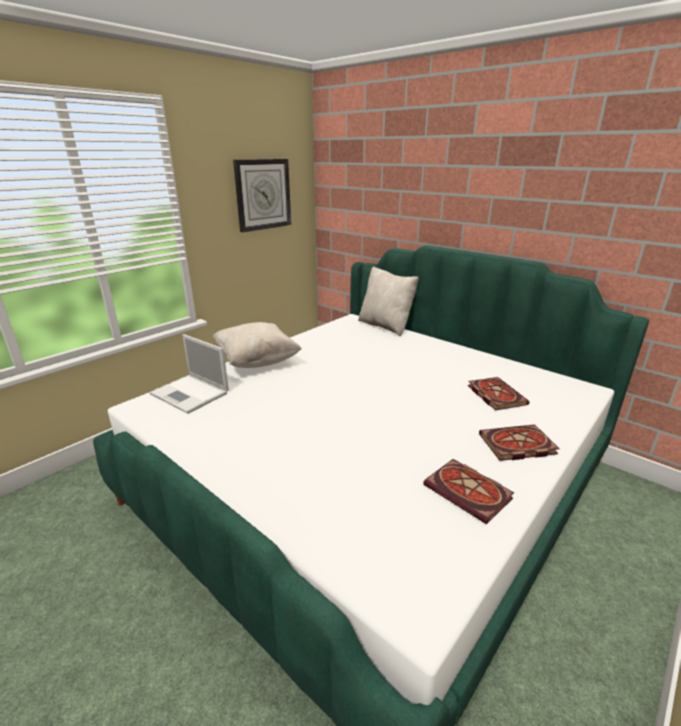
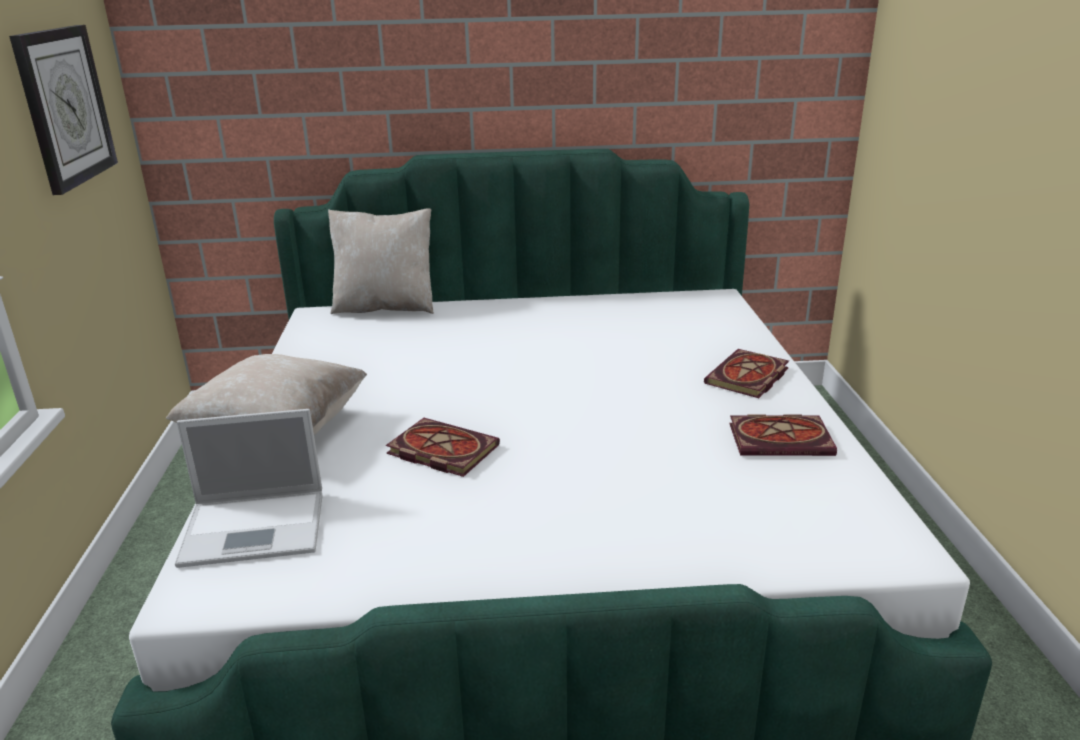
camera: 45 degrees left, 0 degrees up
book [467,377,529,411] -> book moved to [386,418,500,477]

